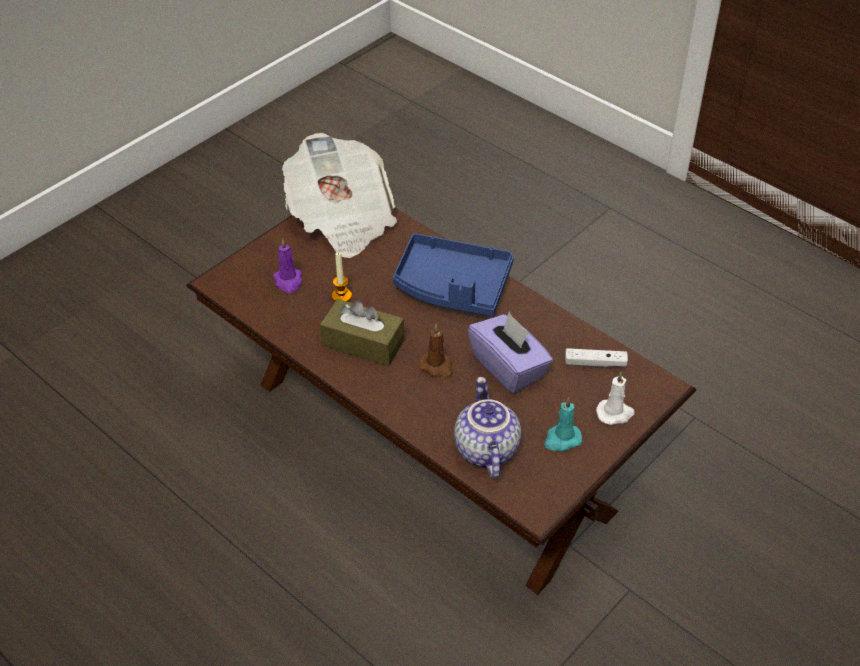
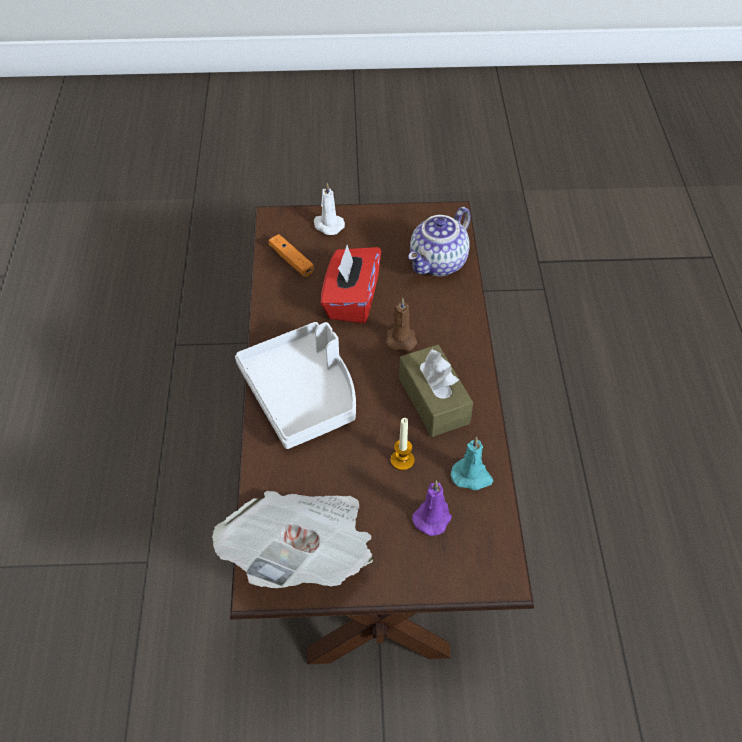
camera: 135 degrees left, 5 degrees up
blue tray [393,233,514,316] -> white tray [235,322,356,449]
purple tissue box [468,312,553,394] -> red tissue box [321,245,381,324]
turquoise candle [544,397,582,451] -> turquoise candle moved to [451,437,493,490]
white game controller [565,348,628,367] -> orange game controller [269,234,314,277]

